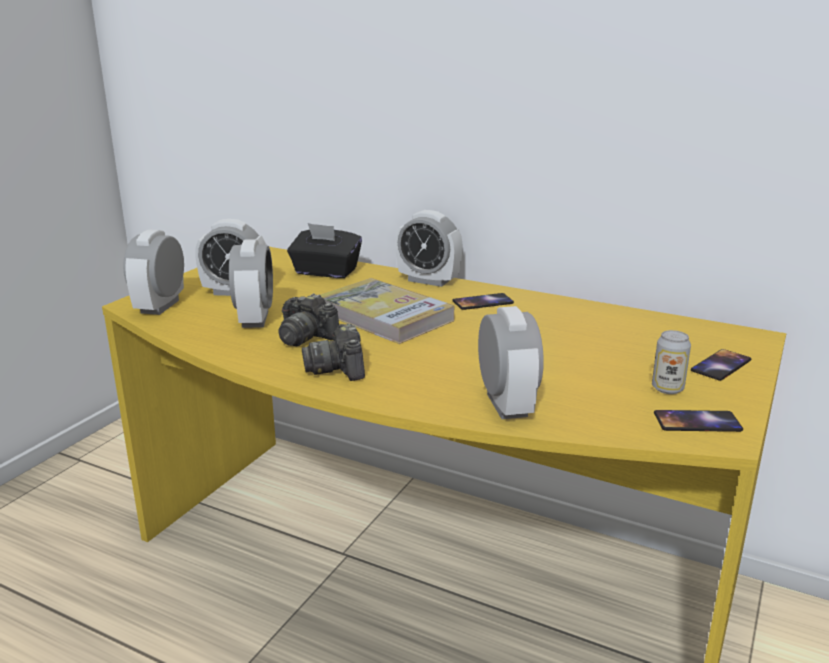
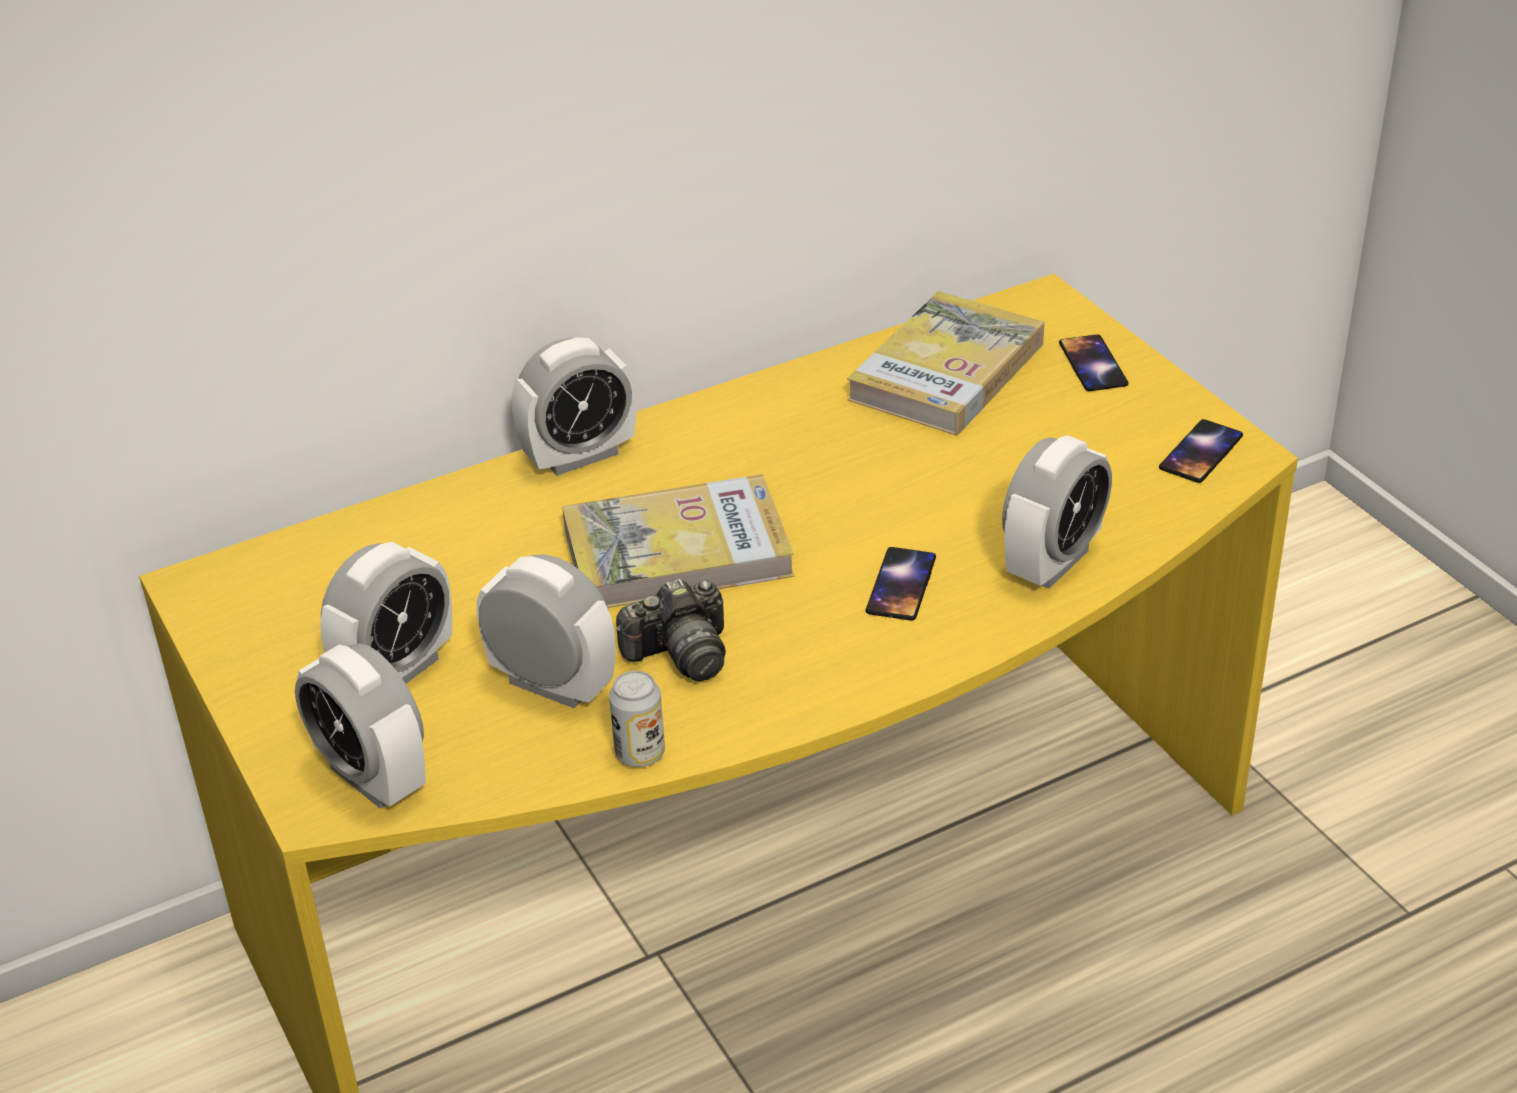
camera: 55 degrees left, 15 degrees up
black tissue box [287,223,362,278] -> none
camera [302,324,365,381] -> none
phone [452,293,514,310] -> phone moved to [866,547,936,621]
alarm clock [478,306,544,419] -> alarm clock turned 105 degrees clockwise [1002,435,1112,589]
can [652,330,691,394] -> can moved to [609,671,665,767]
none -> book [847,291,1044,435]

